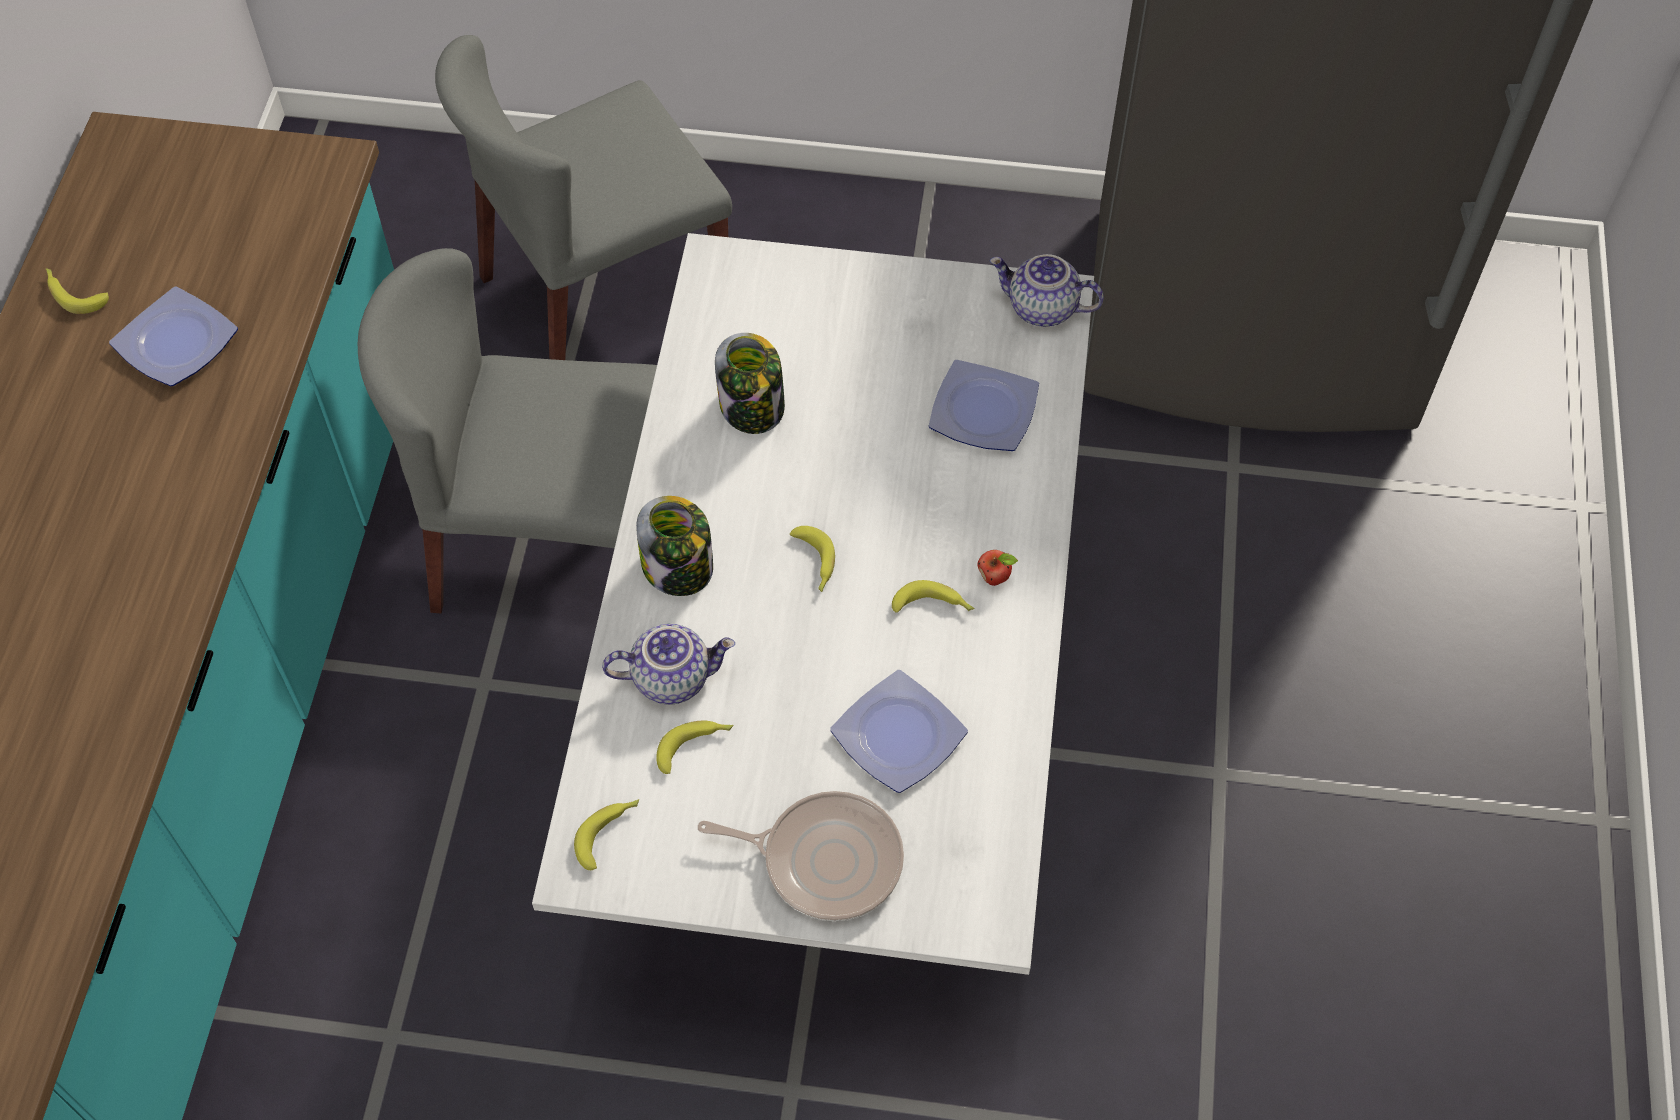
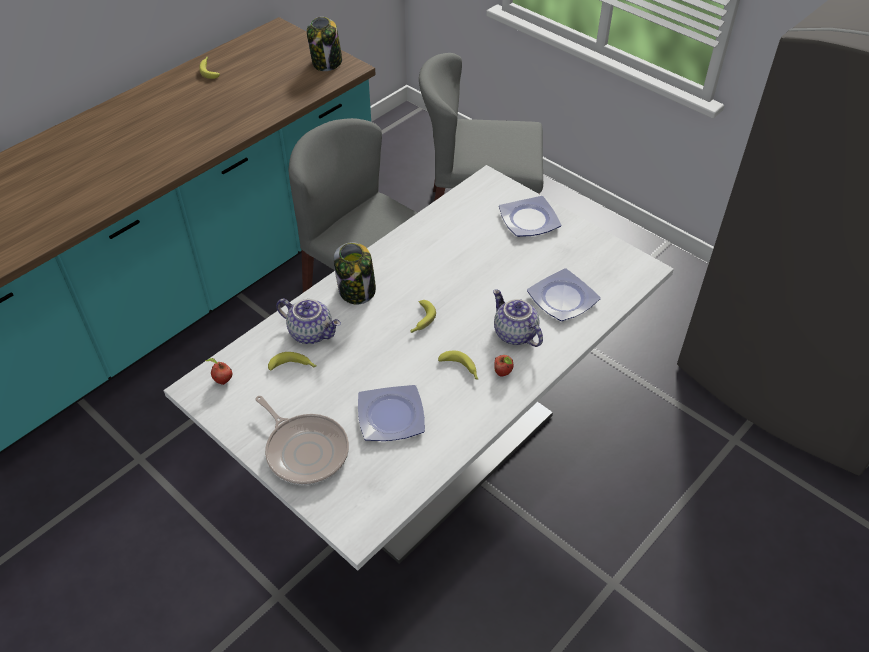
camera: 35 degrees right, 10 degrees down
plate [109,286,238,386] -> plate moved to [499,196,562,237]
banana [574,799,639,870] -> apple [205,358,232,385]
jar [715,333,785,434] -> jar moved to [307,17,342,71]
teapot [989,254,1104,327] -> teapot moved to [493,289,543,347]

